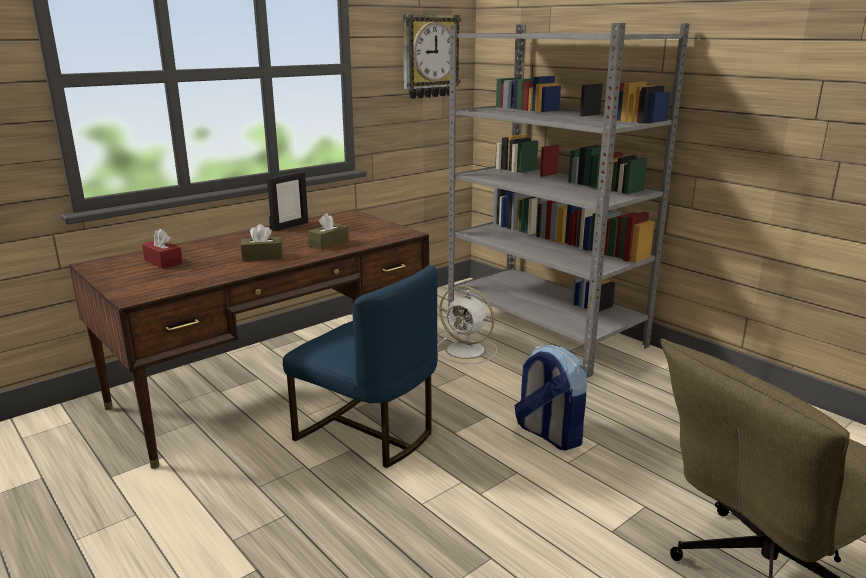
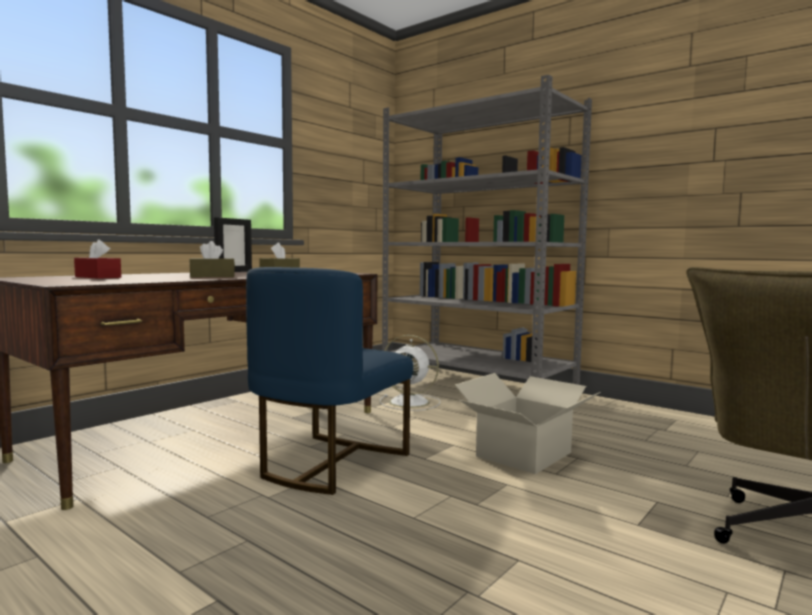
camera: 10 degrees left, 15 degrees down
blue chair [283,265,438,468] -> blue chair turned 90 degrees clockwise [246,267,413,495]
wall clock [403,14,462,99] -> none
backpack [515,345,587,451] -> cardboard box [455,373,601,474]

